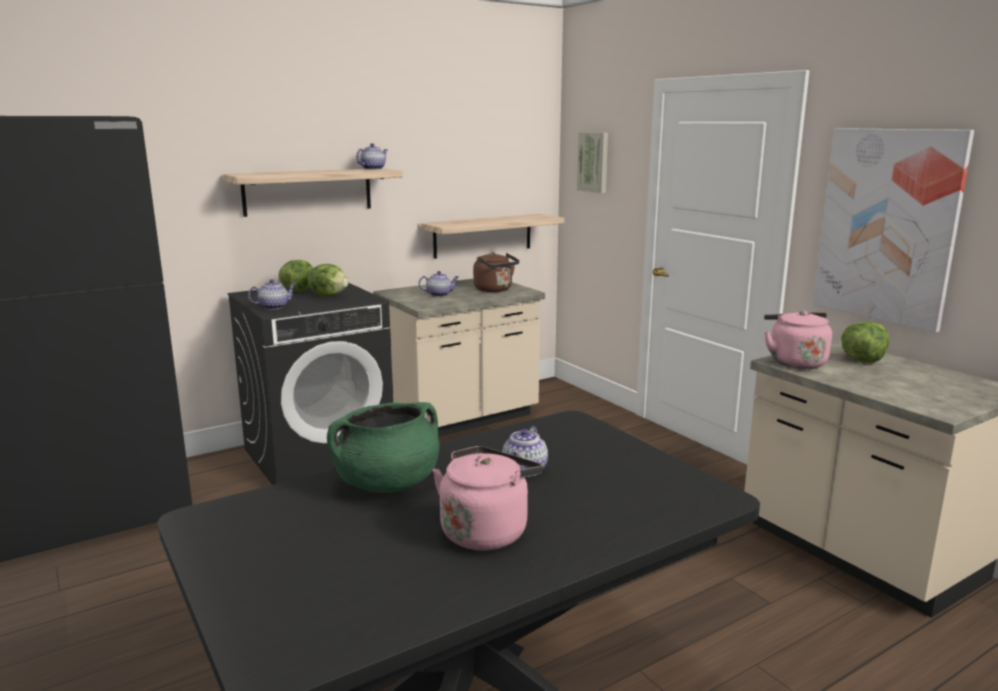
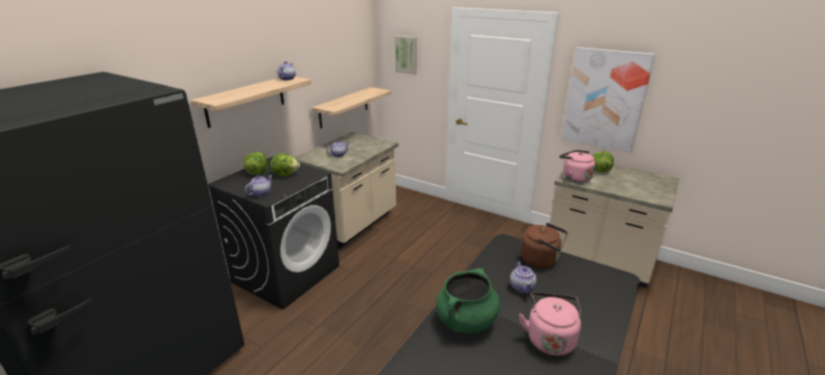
camera: 25 degrees left, 10 degrees up
brown kettle [473,252,519,292] -> brown kettle moved to [520,223,568,268]

